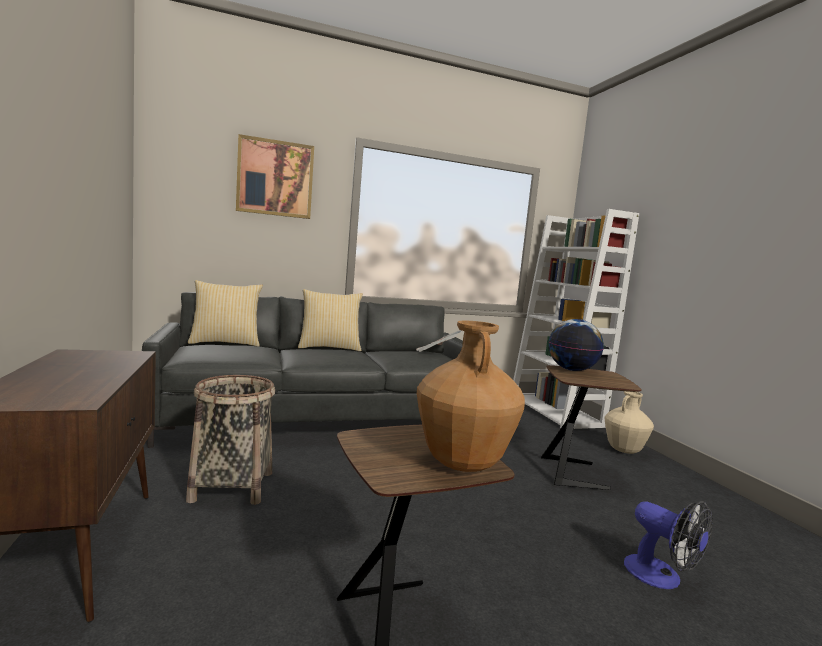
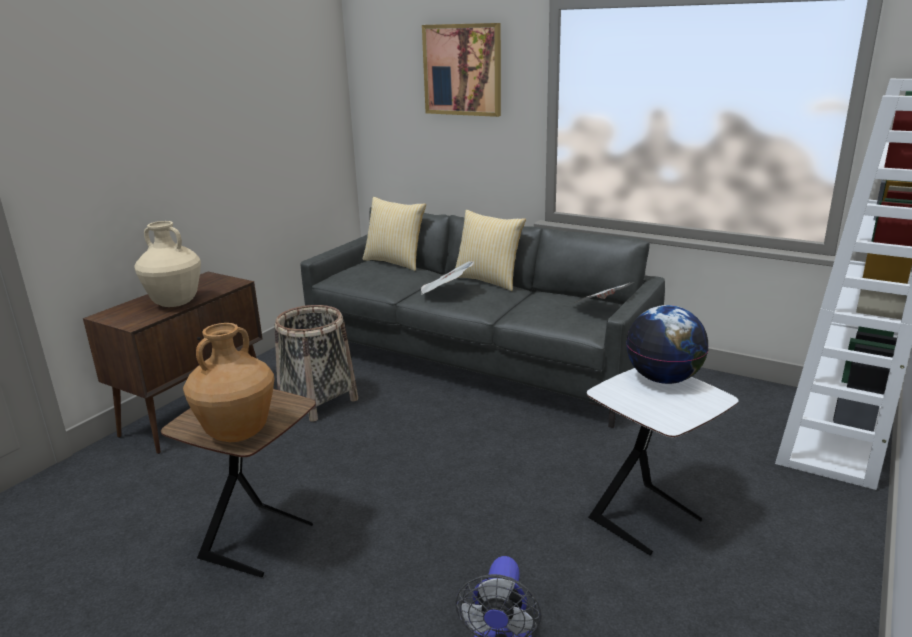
camera: 50 degrees right, 15 degrees up
brown side table [541,365,642,490] -> white side table [587,368,738,555]
beige vase [605,391,654,454] -> beige vase moved to [134,221,201,307]
none -> newspaper [421,261,474,295]

